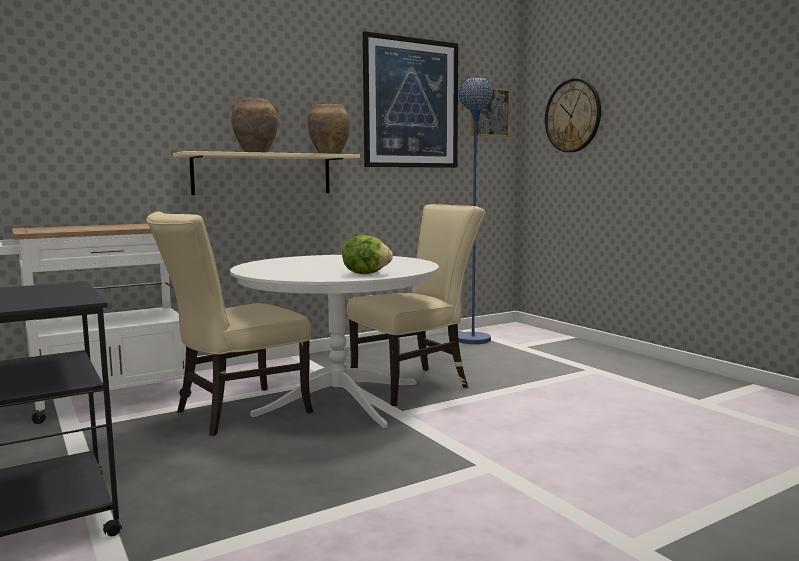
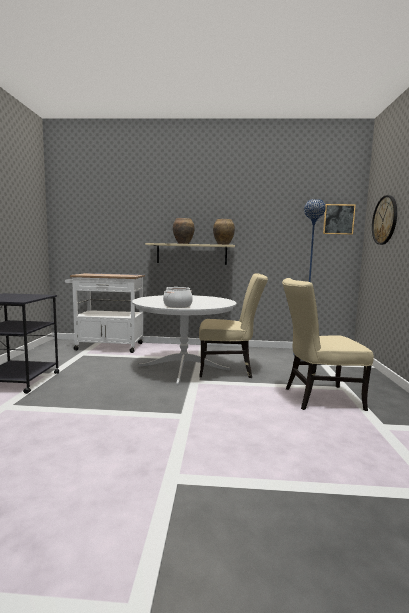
camera: 35 degrees right, 0 degrees up
beige chair [146,212,313,436] -> beige chair moved to [282,278,374,411]
lettuce [342,235,393,274] -> cooking pot [163,287,193,308]
picture [362,31,458,168] -> none

